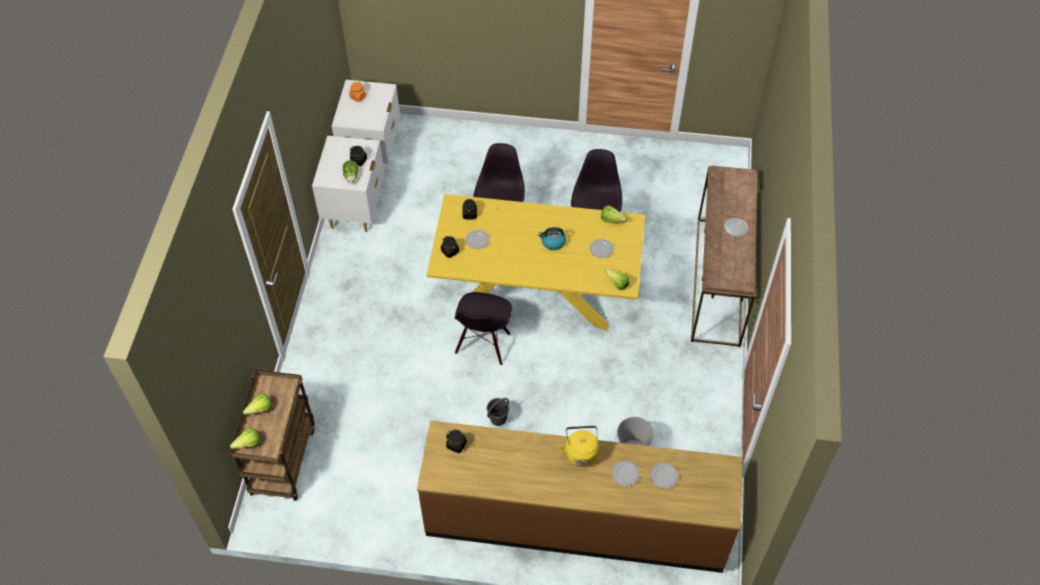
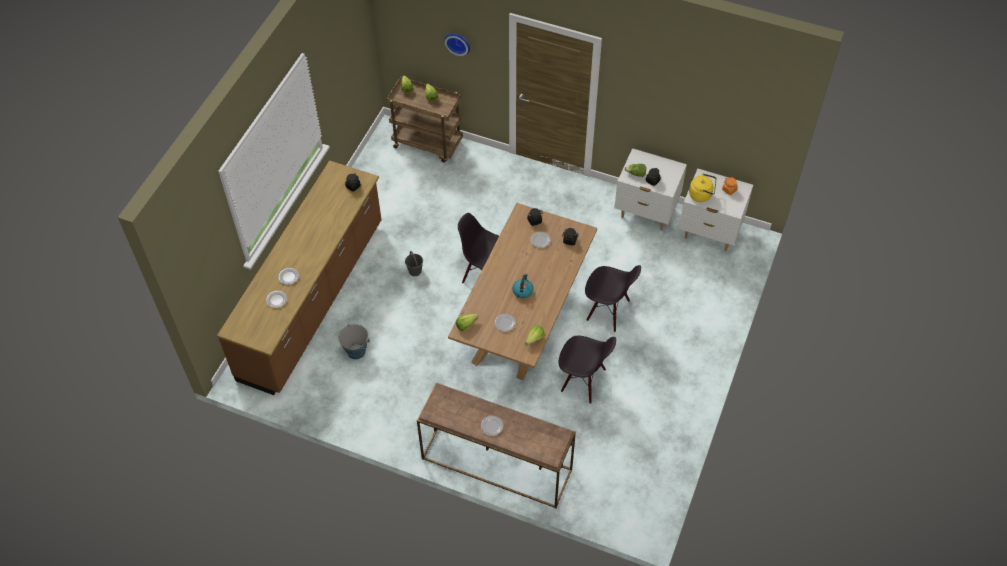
camera: 105 degrees right, 0 degrees up
yellow dining table [427,194,645,331] -> brown dining table [448,203,597,380]
yellow kettle [559,426,599,467] -> yellow kettle moved to [689,173,717,202]
none -> wall clock [444,33,470,56]

